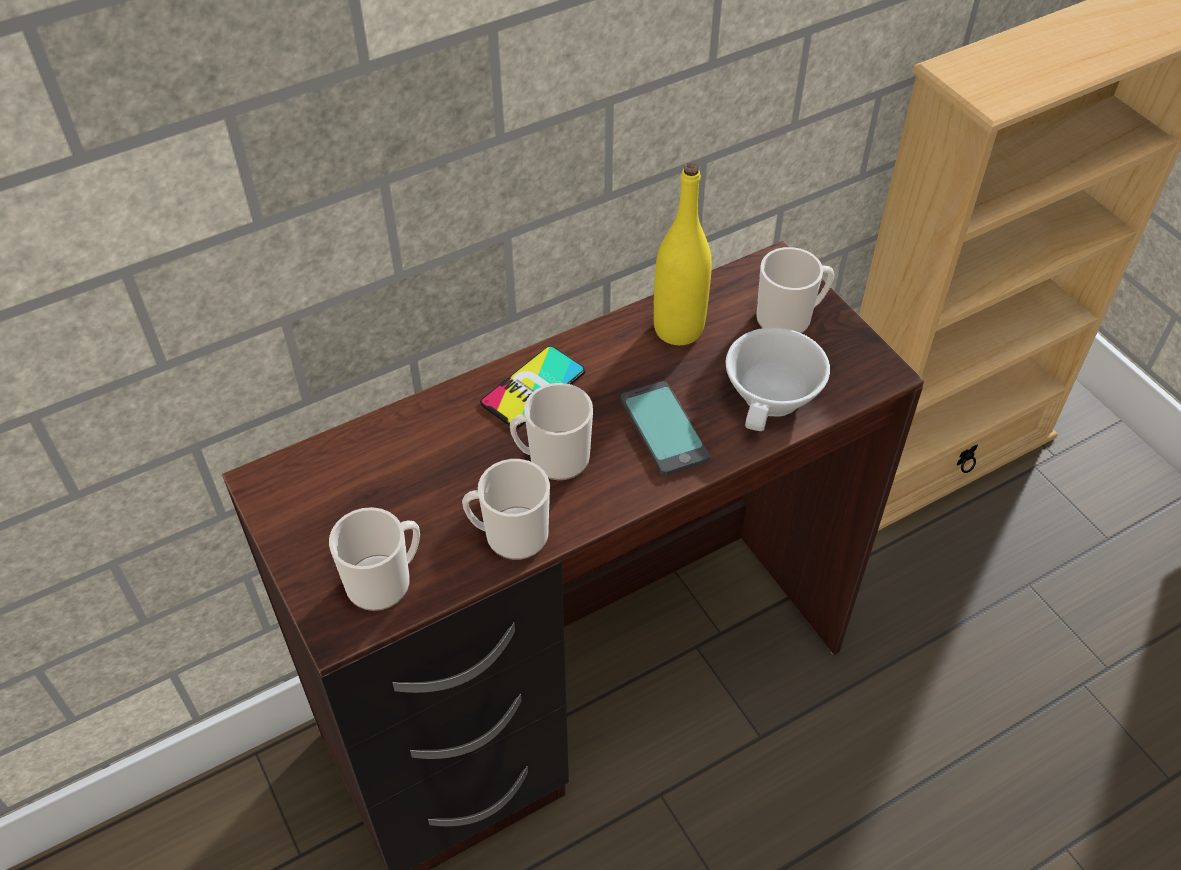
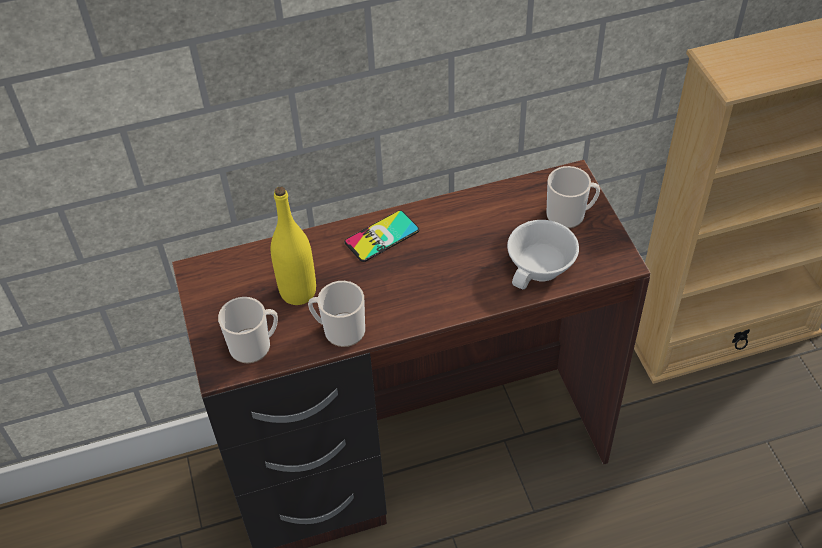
camera: 15 degrees right, 0 degrees up
mug [510,383,593,480] -> none
phone [621,381,710,476] -> none
yellow bottle [653,163,712,345] -> yellow bottle moved to [271,187,316,305]

